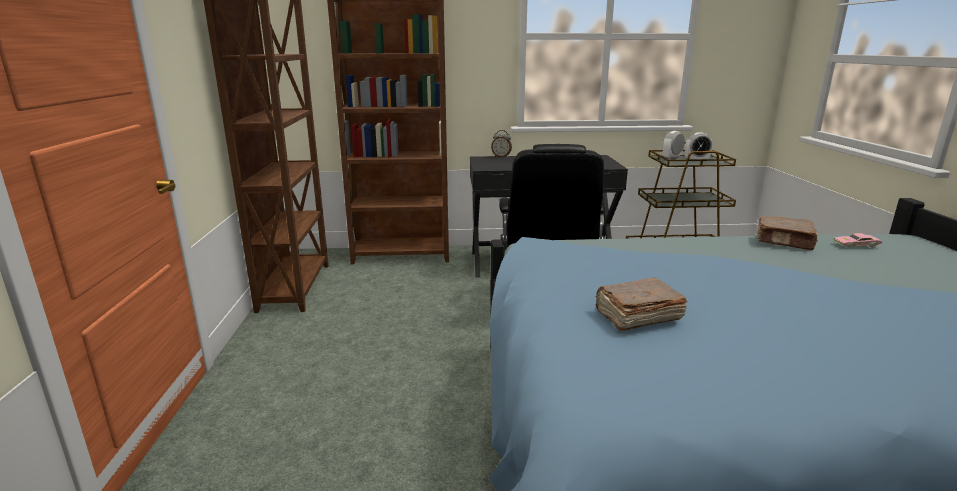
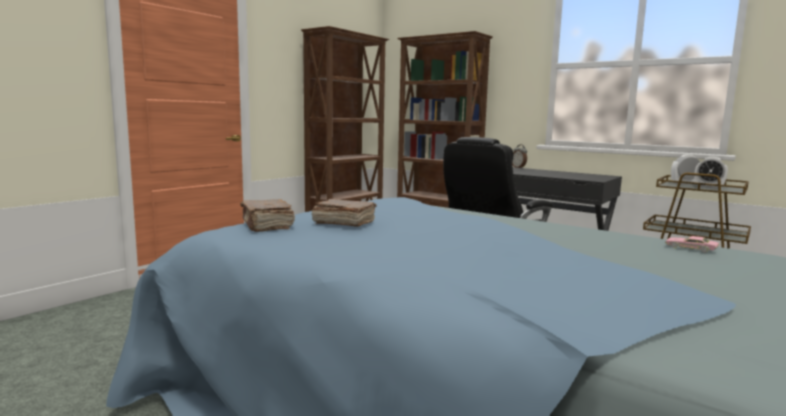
camera: 40 degrees right, 10 degrees down
brown book [757,216,818,250] -> brown book moved to [240,199,295,232]

